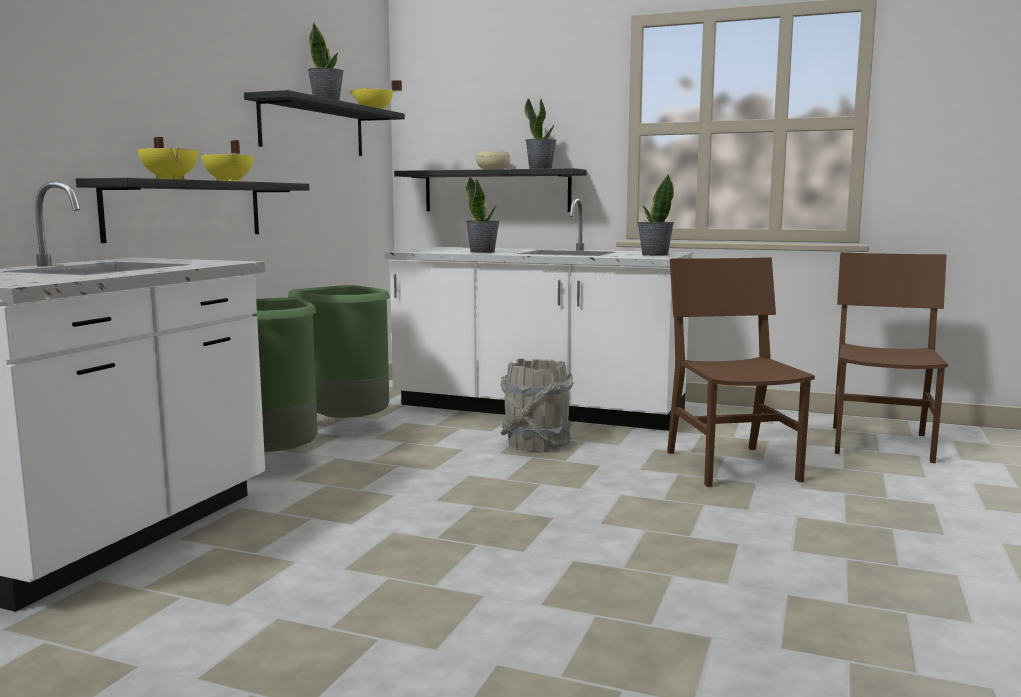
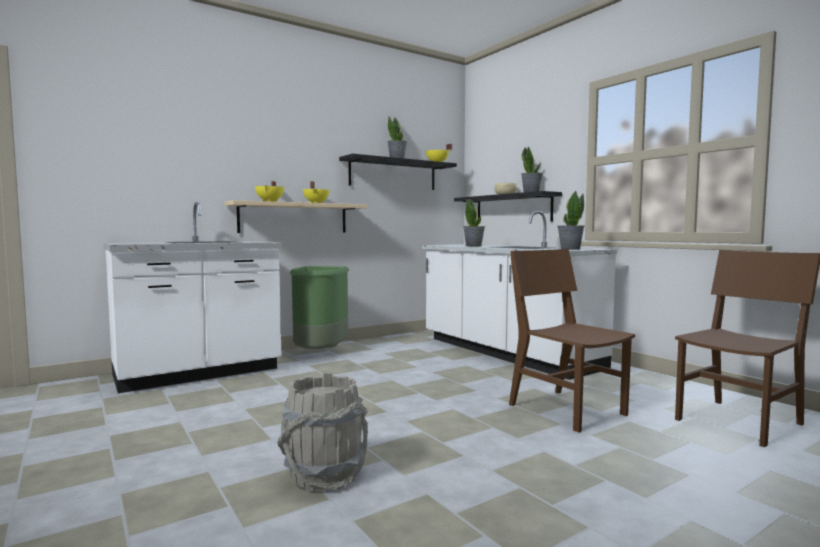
camera: 35 degrees right, 5 degrees down
black shelf [76,178,309,243] -> beige shelf [225,200,367,233]
green trash can [288,285,390,418] -> none
grey bucket [500,359,573,452] -> grey bucket moved to [277,373,368,492]
brown chair [667,257,815,487] -> brown chair turned 60 degrees counterclockwise [509,249,635,432]

